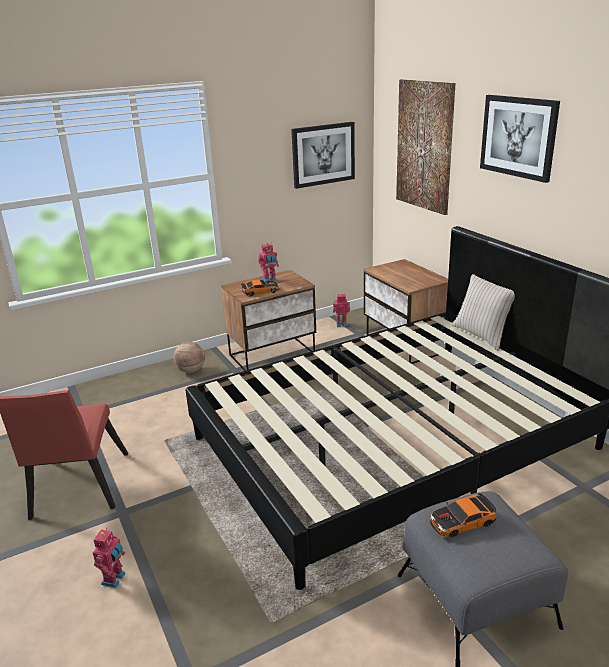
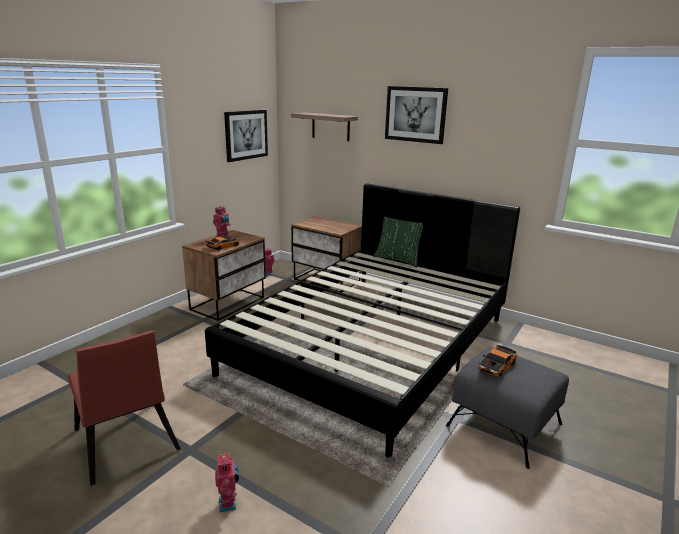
camera: 30 degrees left, 5 degrees down
basketball [174,342,205,373] -> none
picture [396,79,455,215] -> shelf [291,112,358,141]
beige pillow [452,274,515,351] -> green pillow [373,217,423,268]

